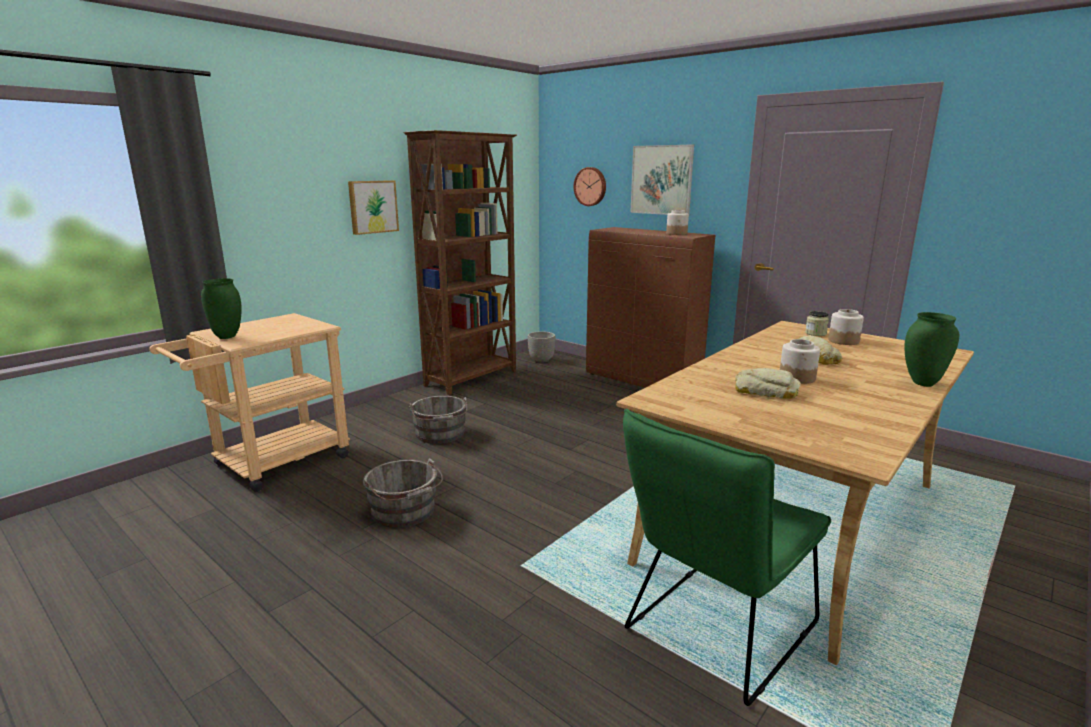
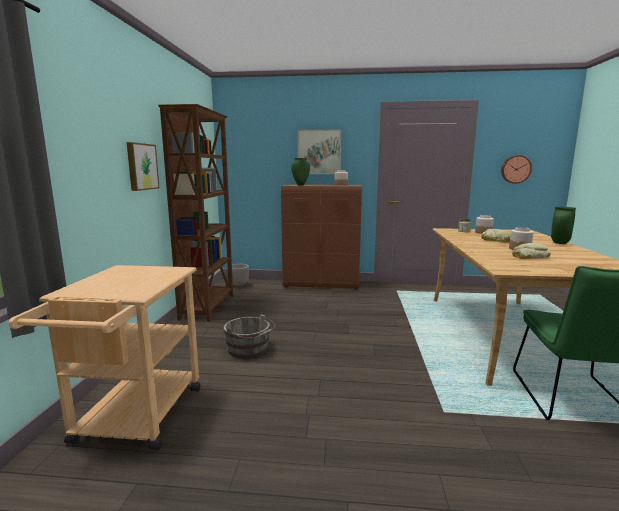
camera: 35 degrees left, 5 degrees down
green vase [201,278,241,339] -> green vase moved to [291,158,310,185]
grey bucket [363,458,443,528] -> none
wall clock [573,167,606,206] -> wall clock moved to [501,155,532,184]

